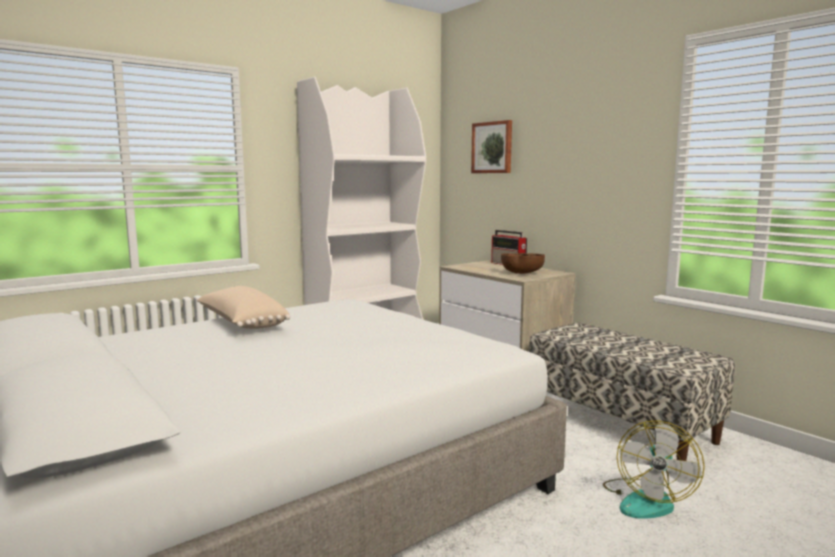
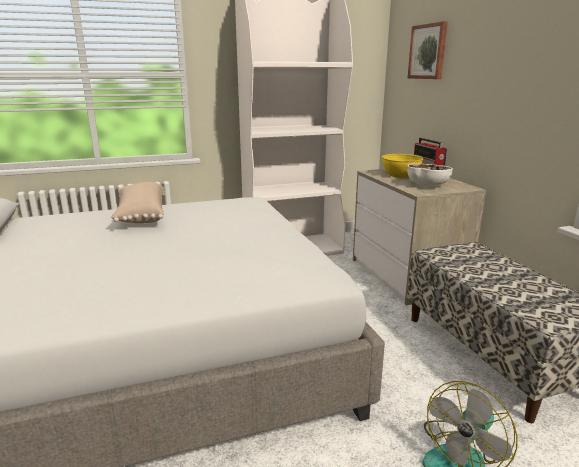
camera: 20 degrees right, 10 degrees up
brown bowl [501,253,545,274] -> white bowl [407,164,453,186]
none -> yellow bowl [382,154,423,178]

